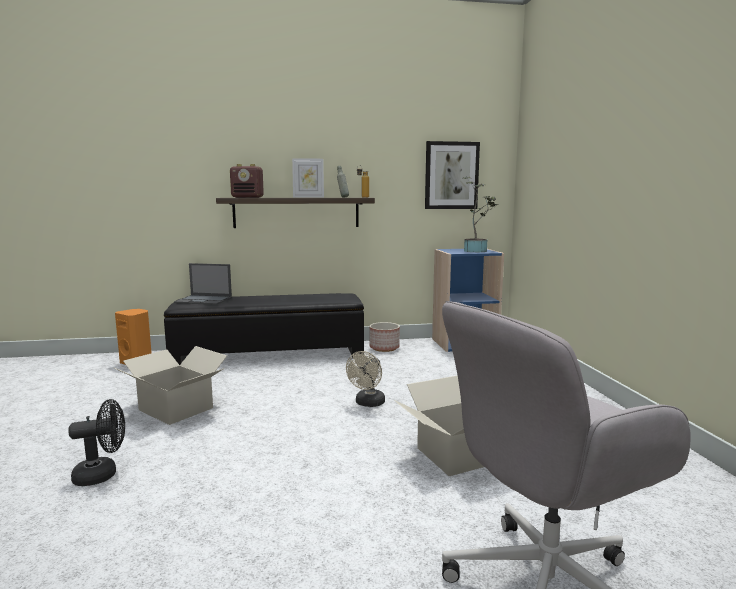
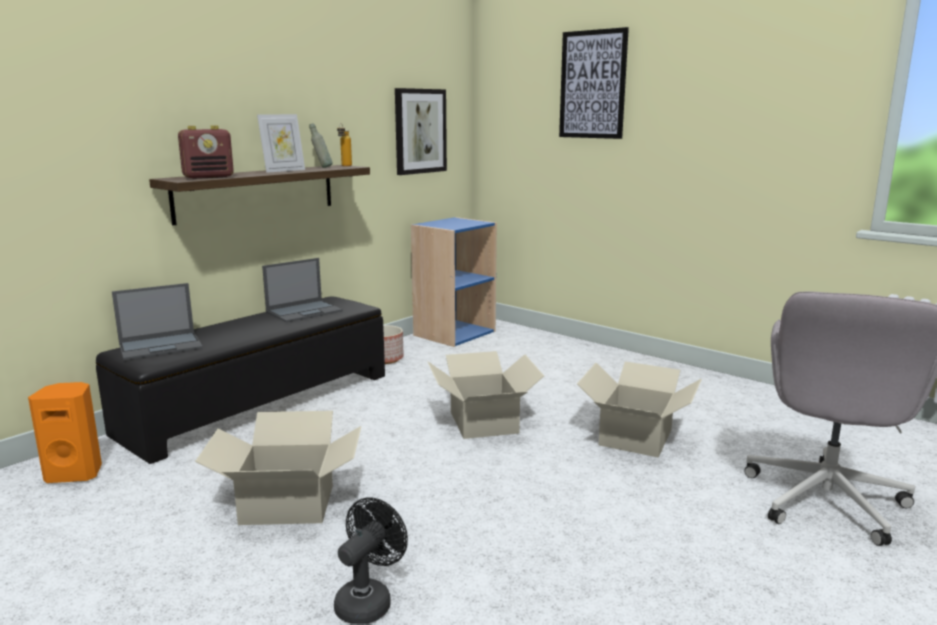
camera: 40 degrees left, 5 degrees up
beige fan [346,351,385,407] -> cardboard box [428,351,544,439]
potted plant [463,177,498,252] -> none
none -> laptop [262,258,343,322]
none -> picture [559,27,629,139]

